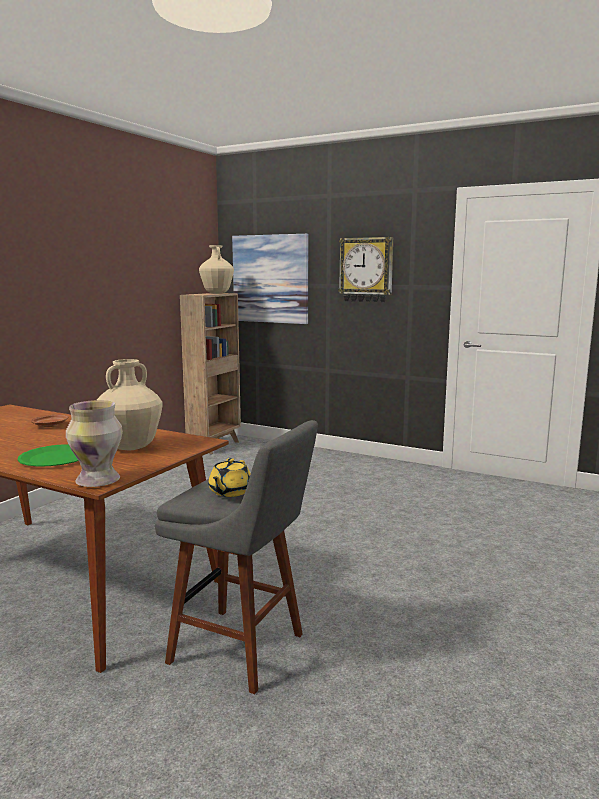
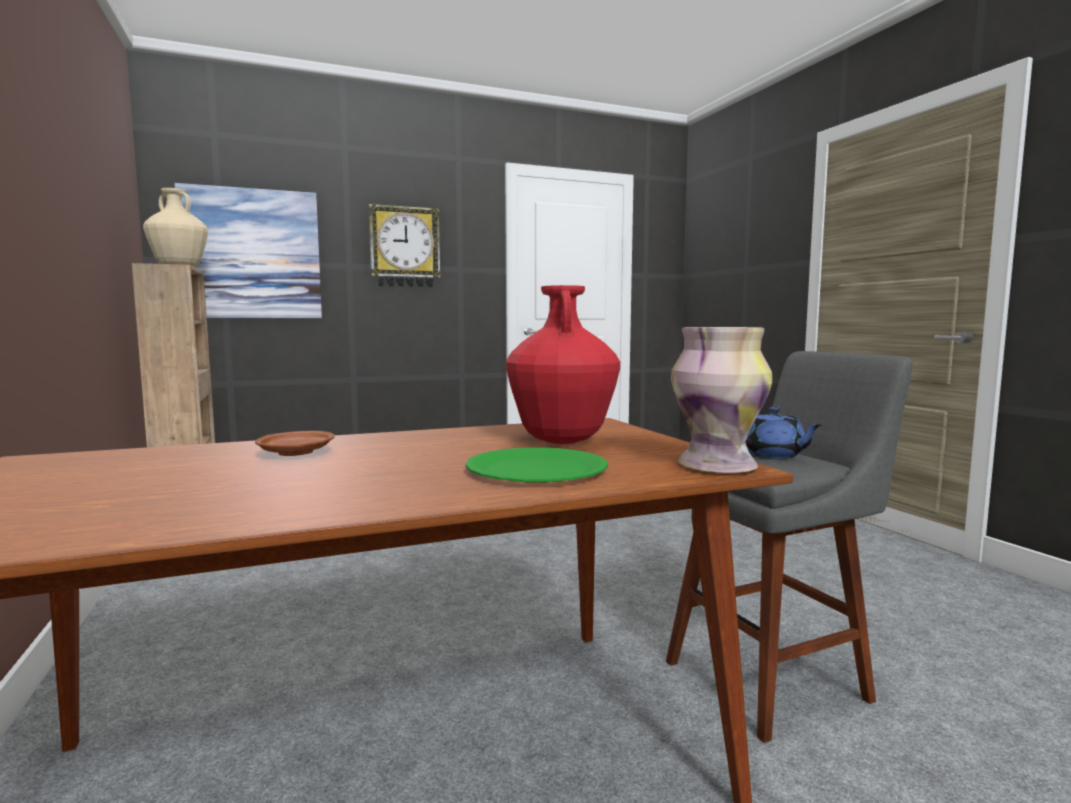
camera: 50 degrees left, 5 degrees down
beige vase [97,359,163,450] -> red vase [506,285,620,444]
yellow teapot [208,458,251,497] -> blue teapot [745,407,822,458]

